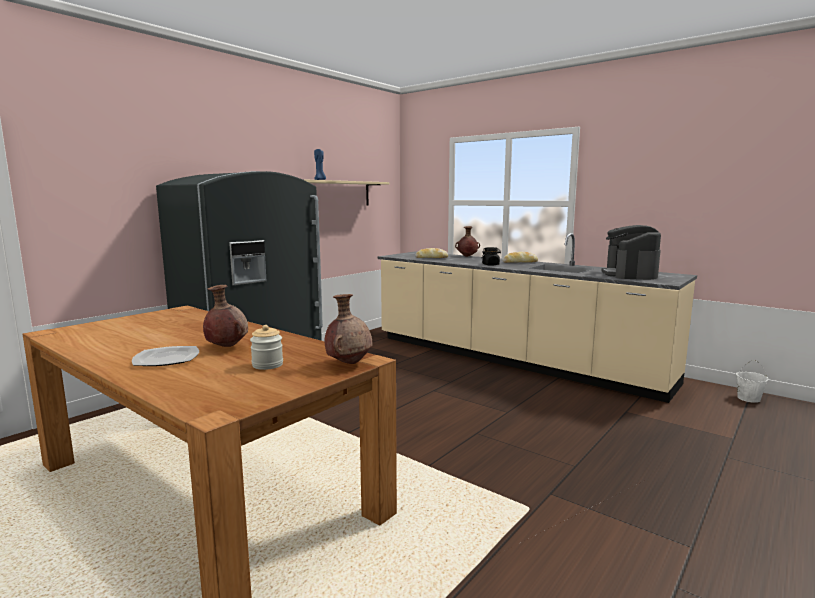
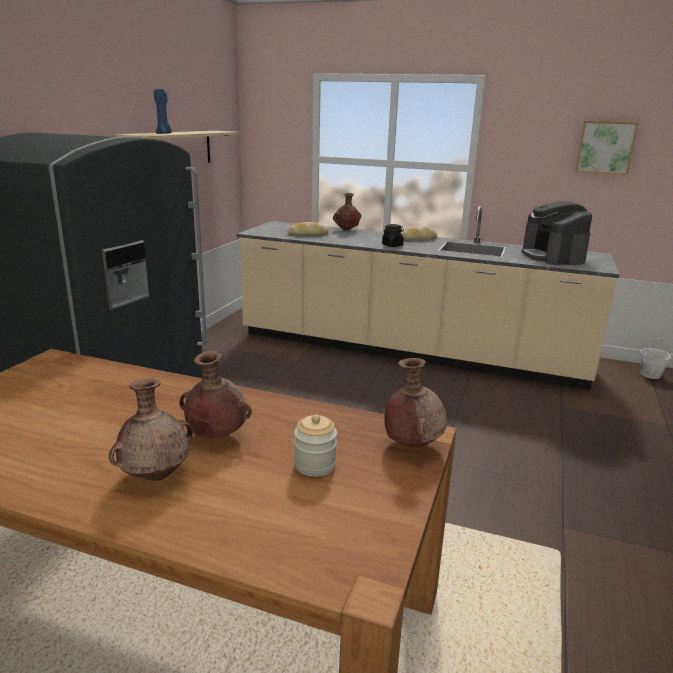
camera: 20 degrees left, 10 degrees up
plate [132,346,199,366] -> brown vase [109,378,193,481]
none -> picture [575,121,639,175]

